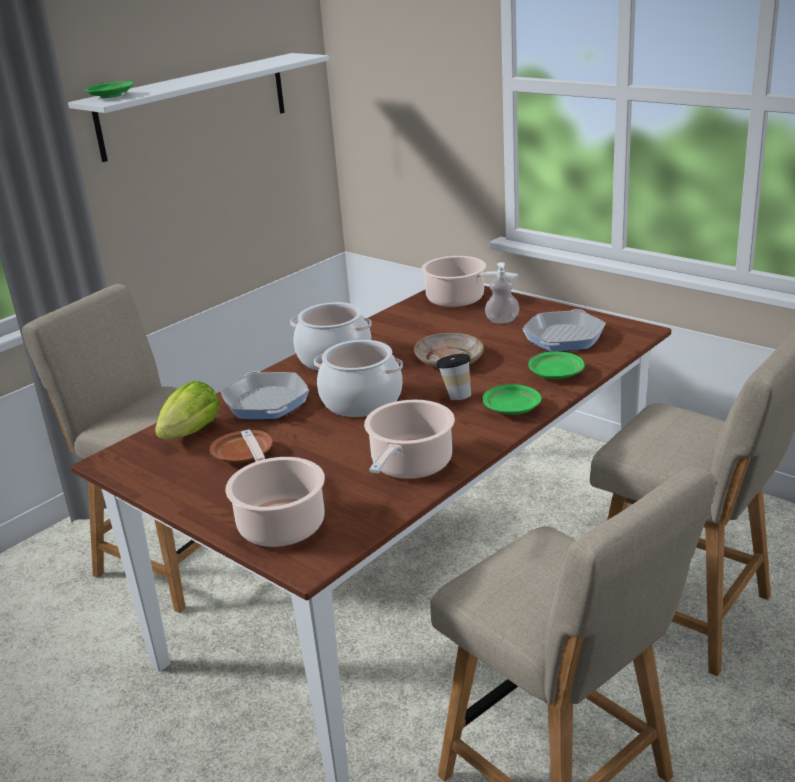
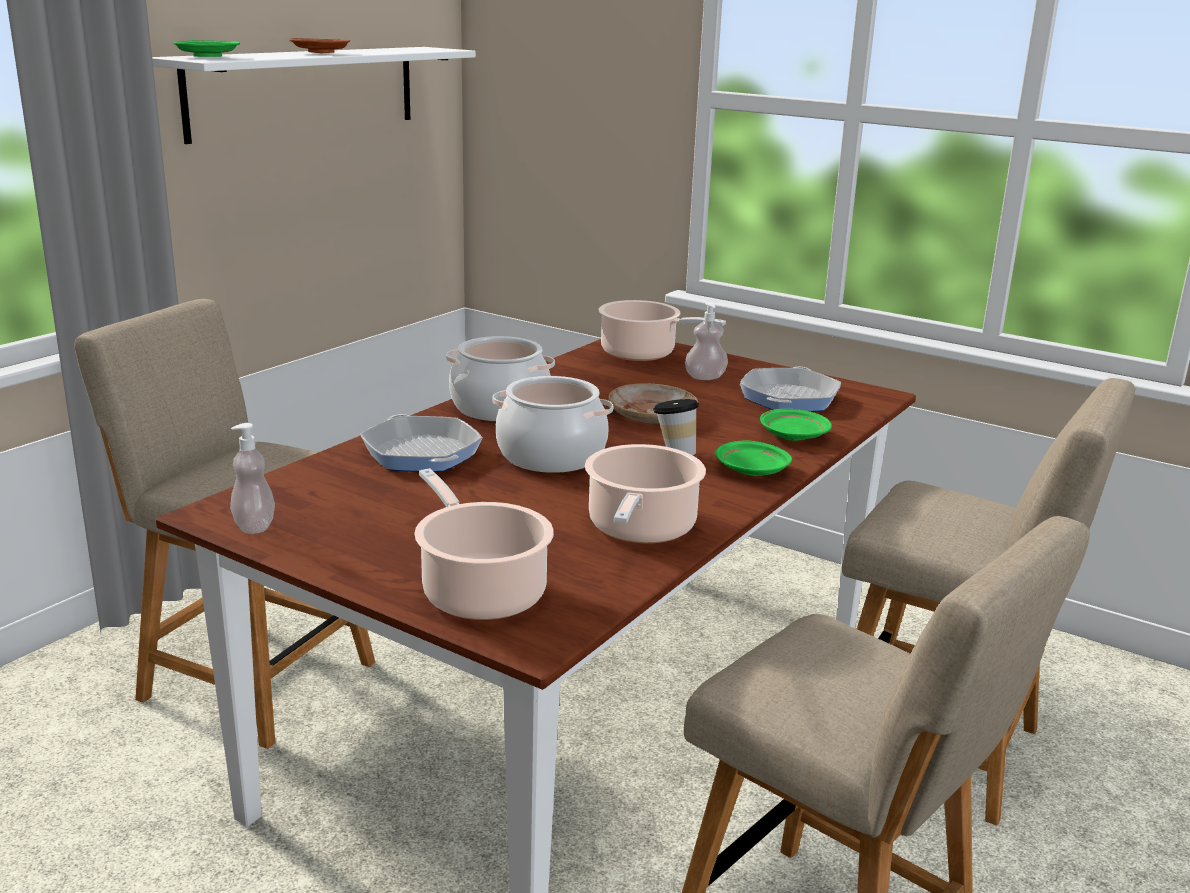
camera: 10 degrees left, 5 degrees down
lettuce [155,381,219,440] -> none
brown plate [210,430,273,463] -> brown plate moved to [289,38,350,53]
none -> soap dispenser [230,423,275,534]

